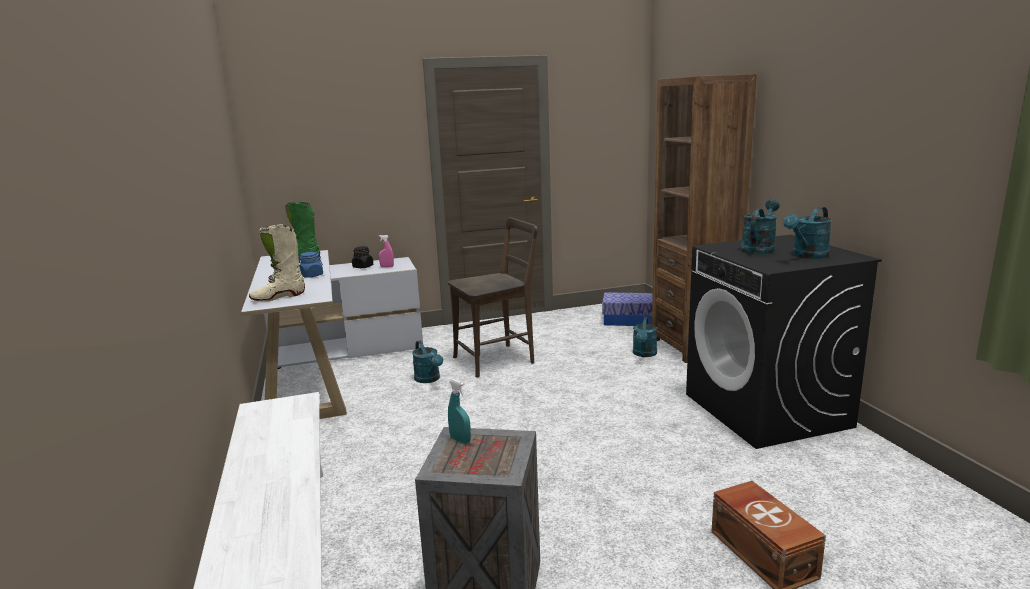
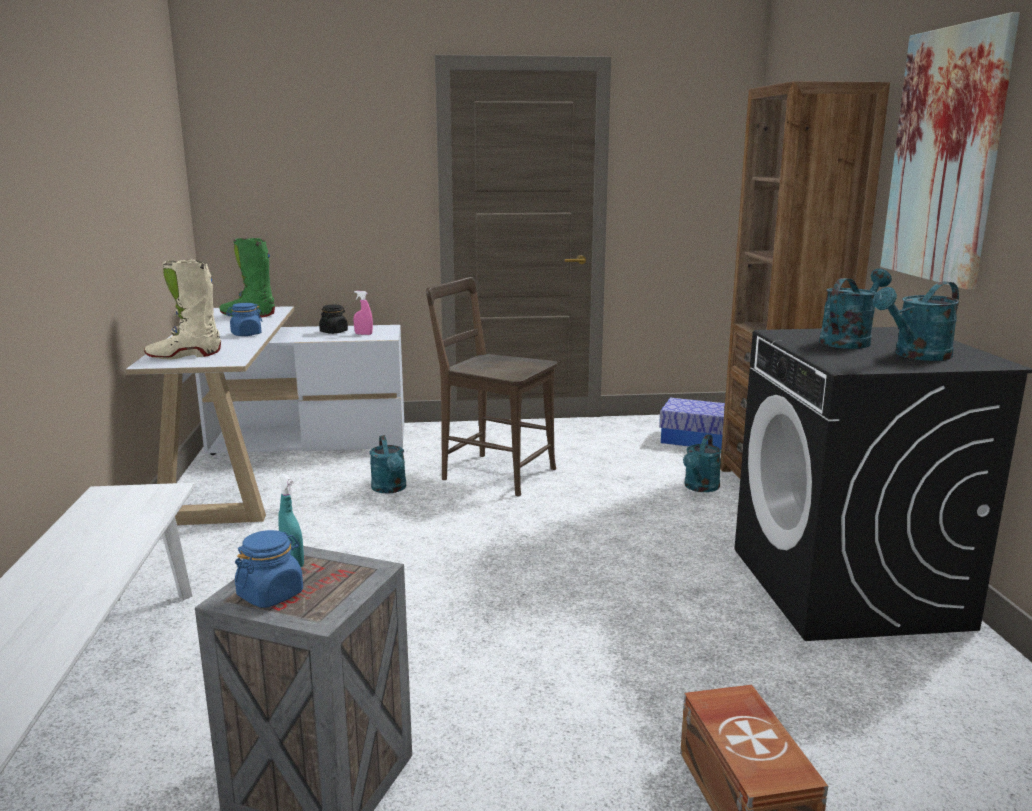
camera: 10 degrees right, 0 degrees up
brown chair [448,217,538,378] -> brown chair turned 135 degrees counterclockwise [426,277,557,496]
none -> blue jar [235,530,303,608]
none -> picture [880,12,1020,290]

